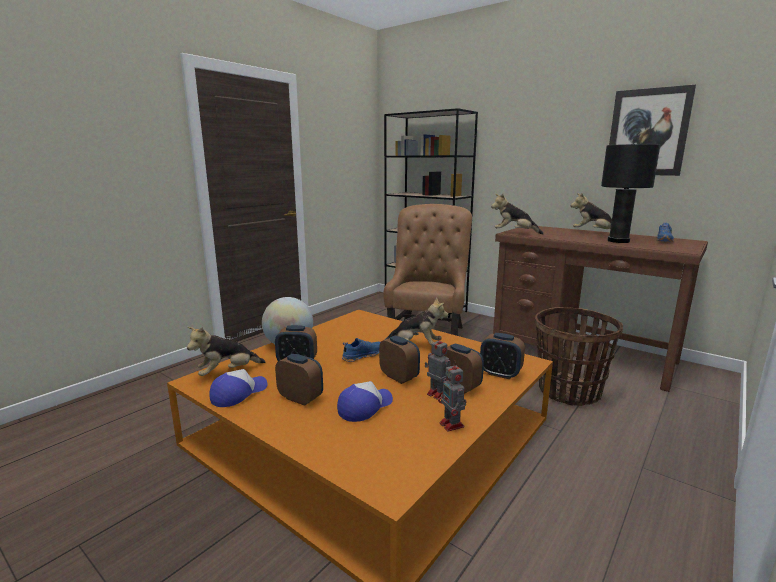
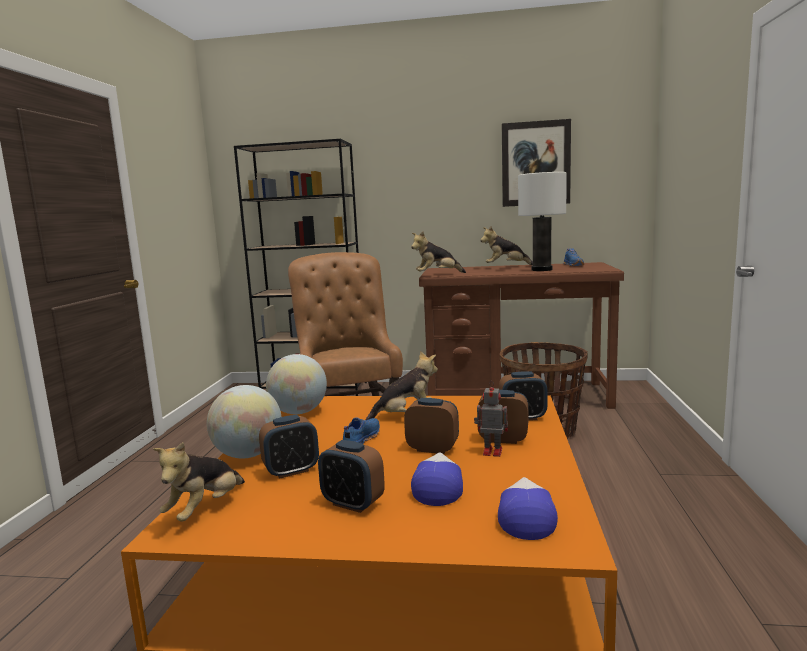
camera: 30 degrees left, 5 degrees down
cap [209,369,268,407] -> cap moved to [498,477,558,540]
alarm clock [275,354,323,406] -> alarm clock turned 150 degrees counterclockwise [318,440,385,513]
toy robot [438,360,467,431] -> none
black table lamp [601,143,660,243] -> white table lamp [518,172,567,271]
none -> globe [266,354,327,414]

